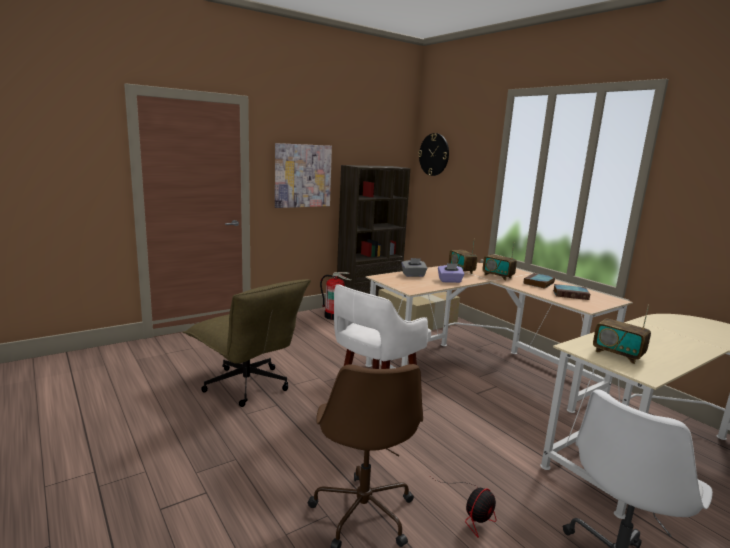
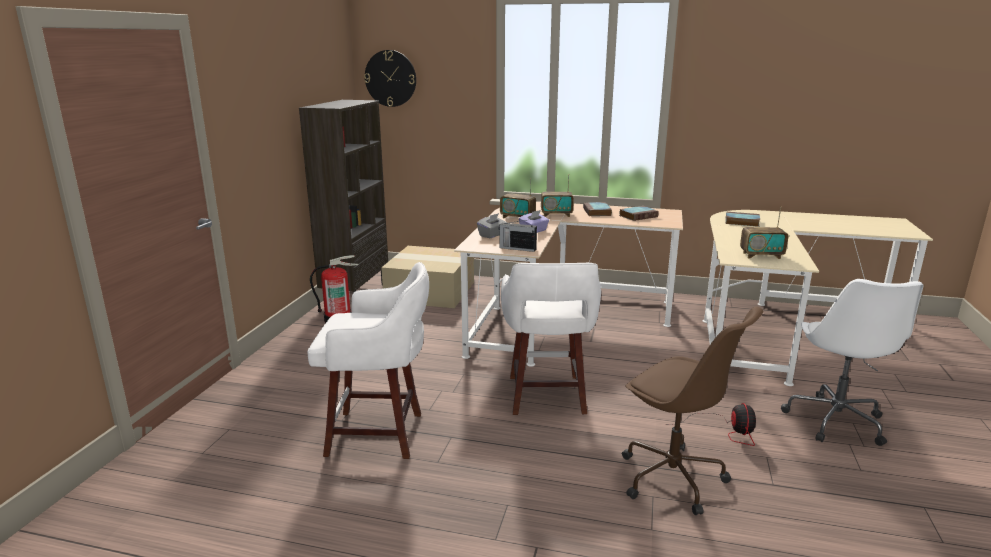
camera: 40 degrees left, 5 degrees up
beige office chair [183,279,311,407] -> white stool [308,262,429,459]
picture [275,143,332,208] -> none
none -> radio [499,219,537,252]
none -> book [725,212,760,227]

